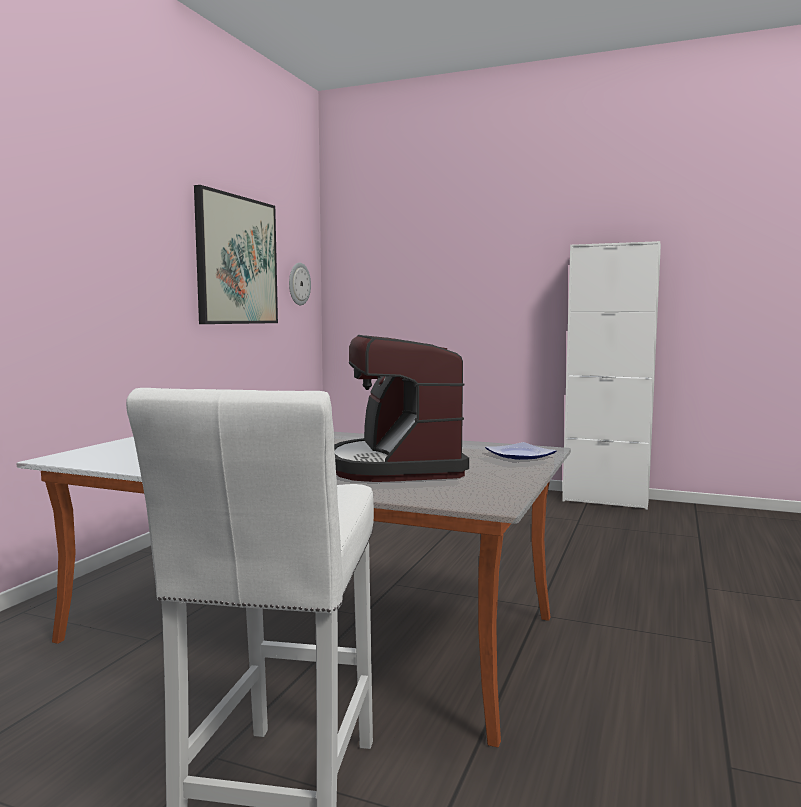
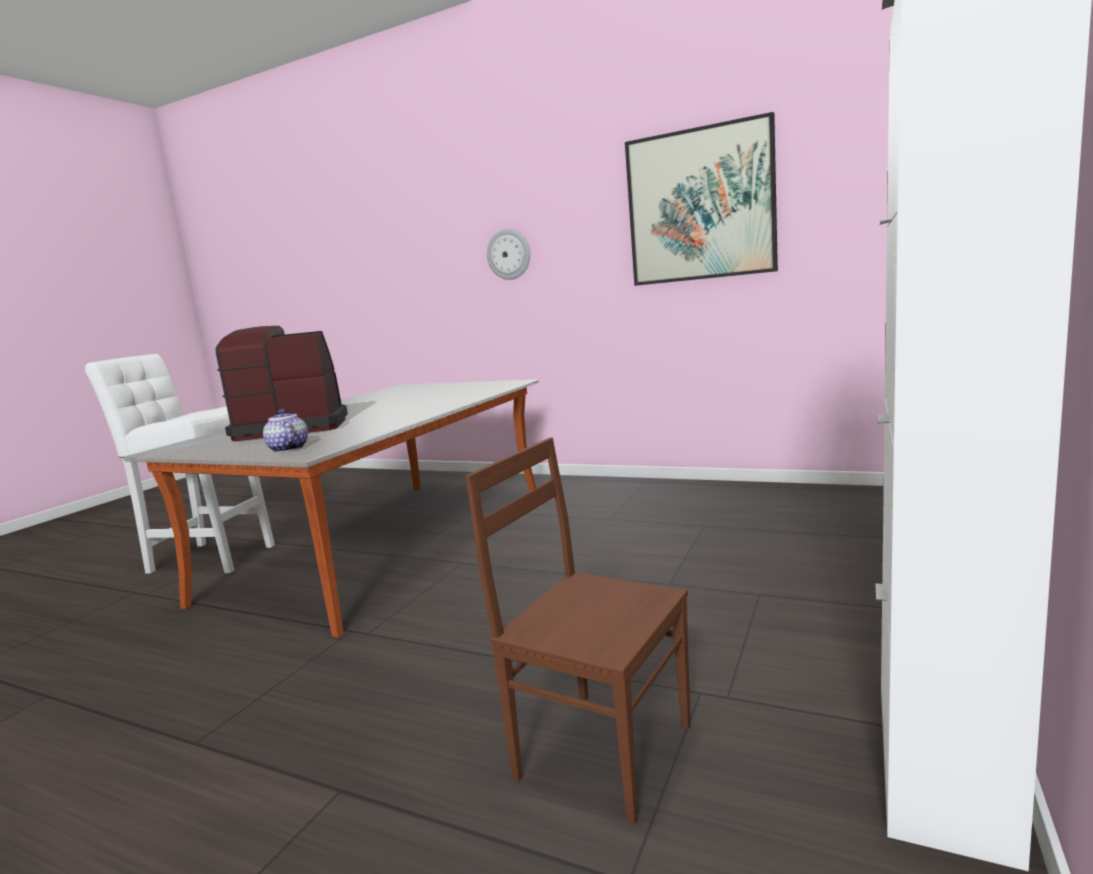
camera: 95 degrees right, 5 degrees up
wall clock [289,263,311,305] -> wall clock moved to [487,229,530,280]
plate [485,442,557,460] -> teapot [263,409,308,453]
none -> brown chair [465,438,691,825]

